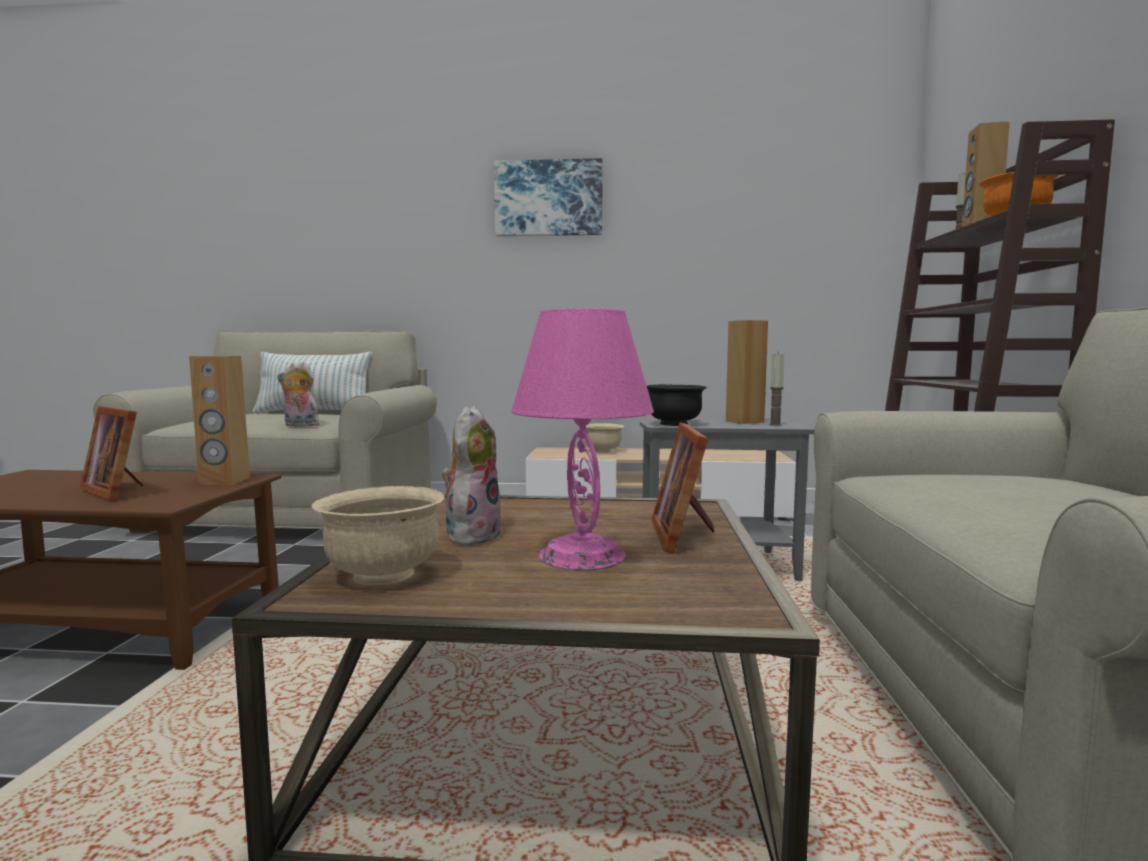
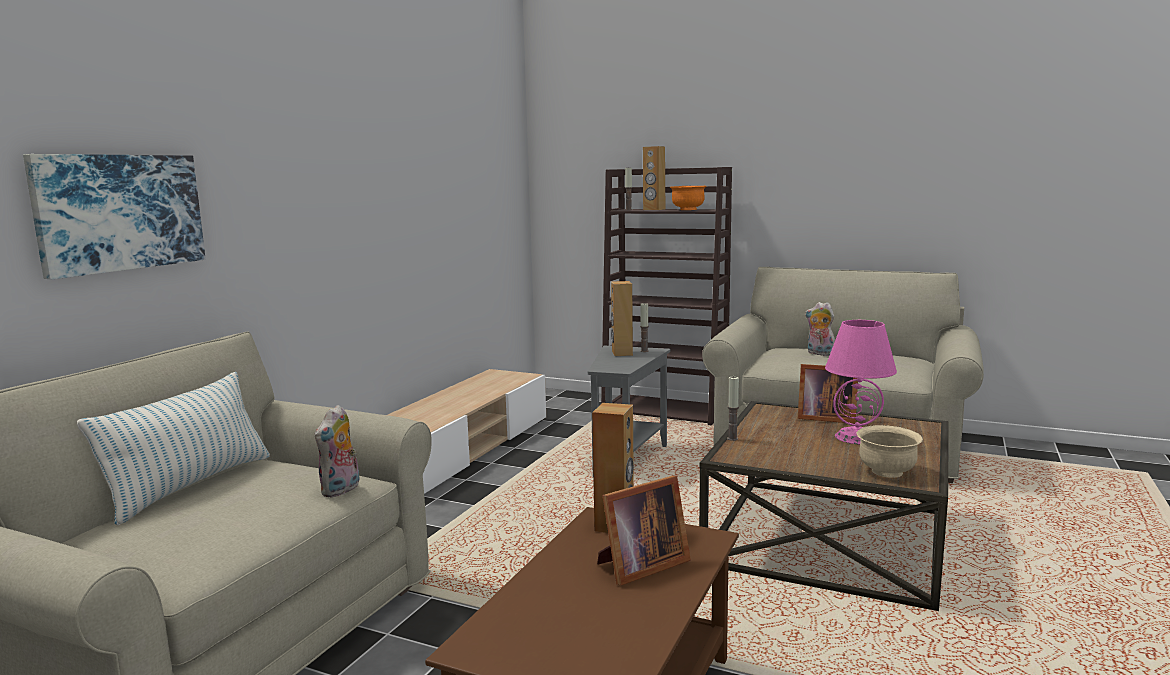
camera: 70 degrees left, 5 degrees up
plush toy [442,406,503,546] -> plush toy moved to [805,302,835,356]
picture [494,158,603,236] -> picture moved to [23,154,206,279]
beige bowl [585,423,624,453] -> none
black bowl [647,385,707,426] -> none
none -> candle [727,376,739,441]

